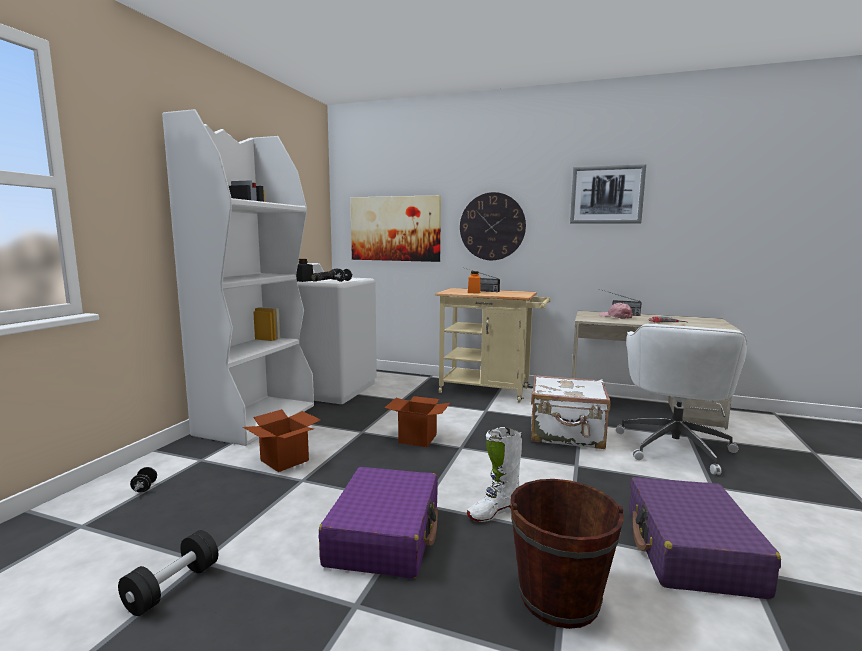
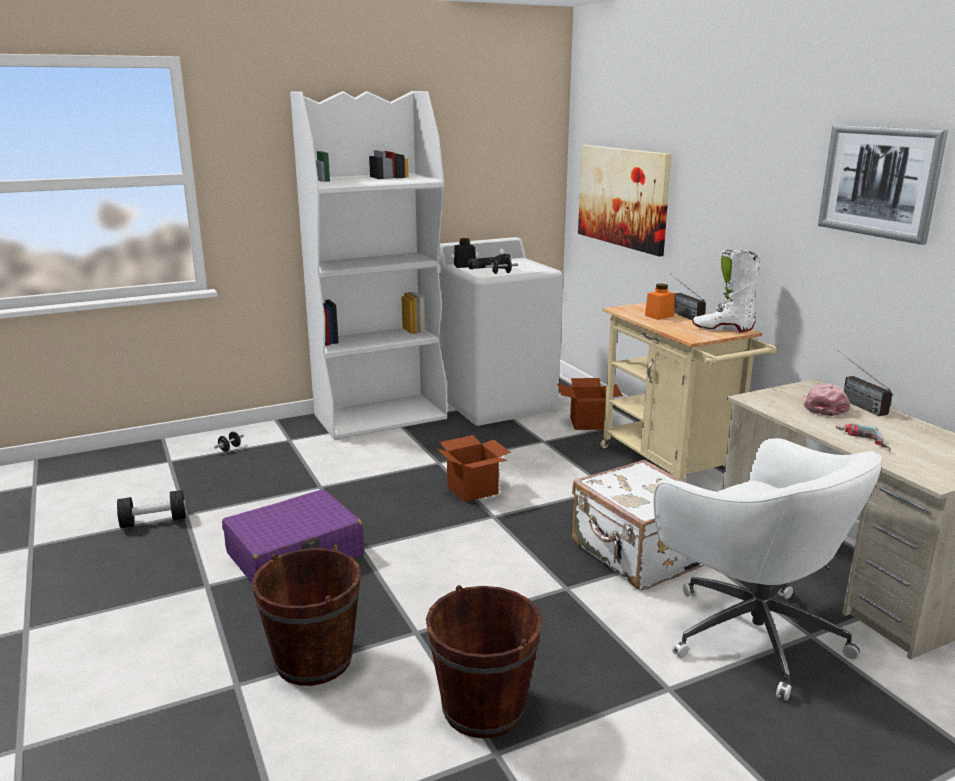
camera: 45 degrees right, 10 degrees up
cardboard box [243,409,321,472] -> cardboard box moved to [557,378,623,430]
wall clock [460,192,526,260] -> none
white boot [467,427,522,522] -> white boot moved to [692,250,760,332]
white office chair [616,324,747,475] -> white office chair turned 105 degrees counterclockwise [654,438,882,701]
purple suitcase [629,477,781,599] -> brown bucket [426,585,542,738]

